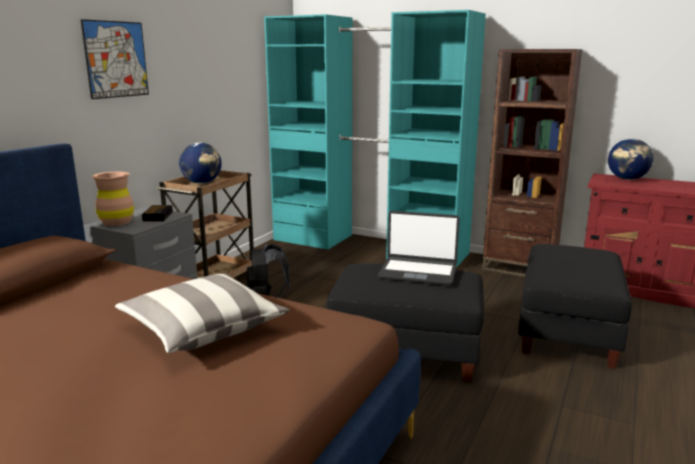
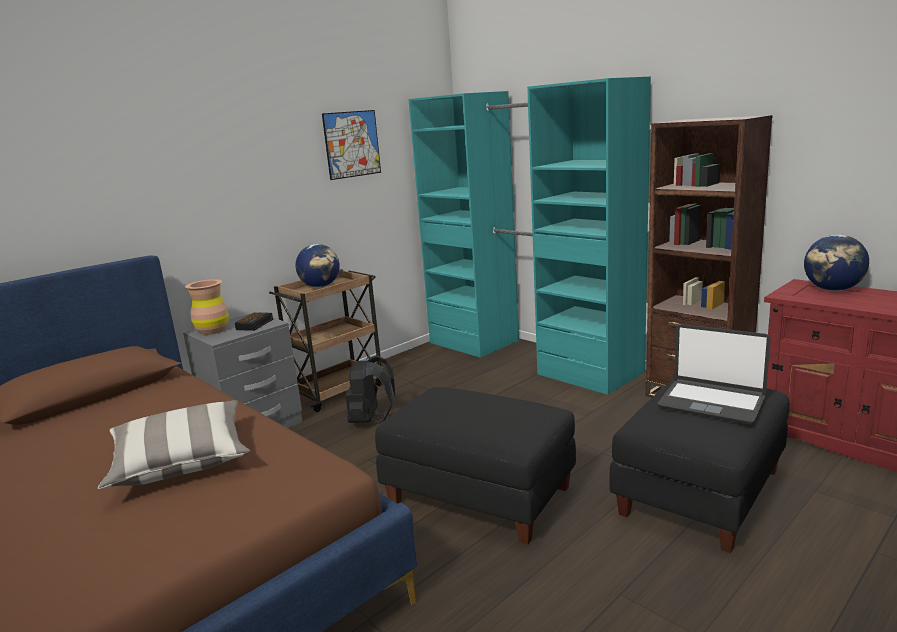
camera: 20 degrees right, 0 degrees up
picture [80,19,149,99] -> picture moved to [322,110,381,180]
laptop [378,211,460,286] -> laptop moved to [658,324,771,424]

